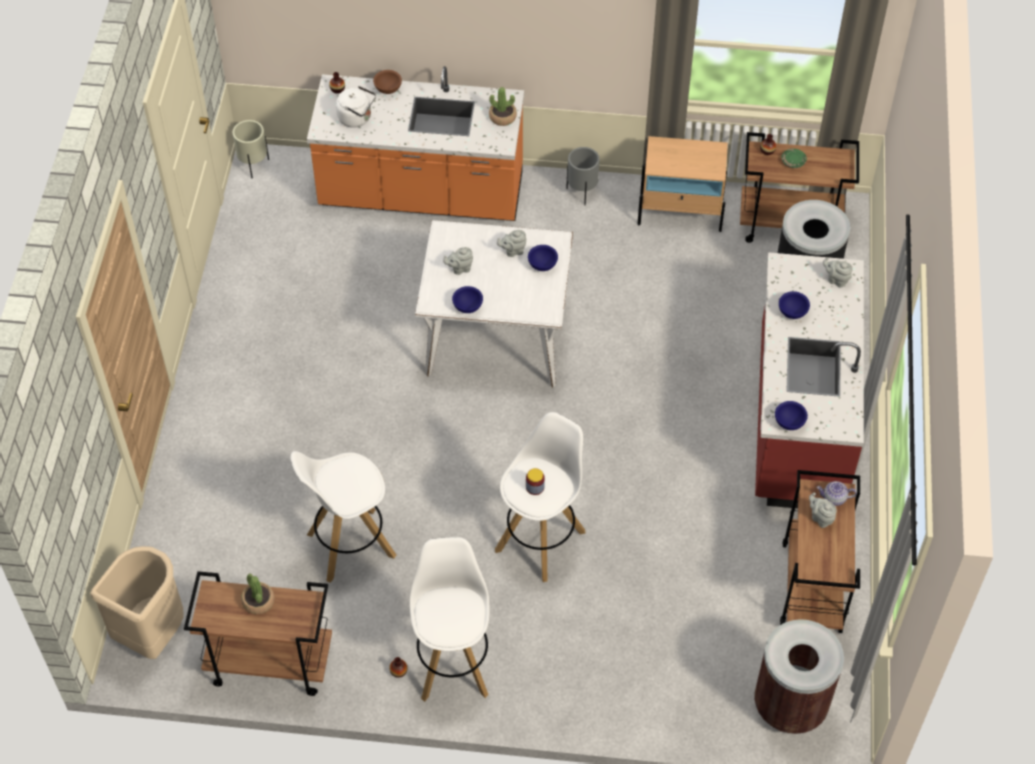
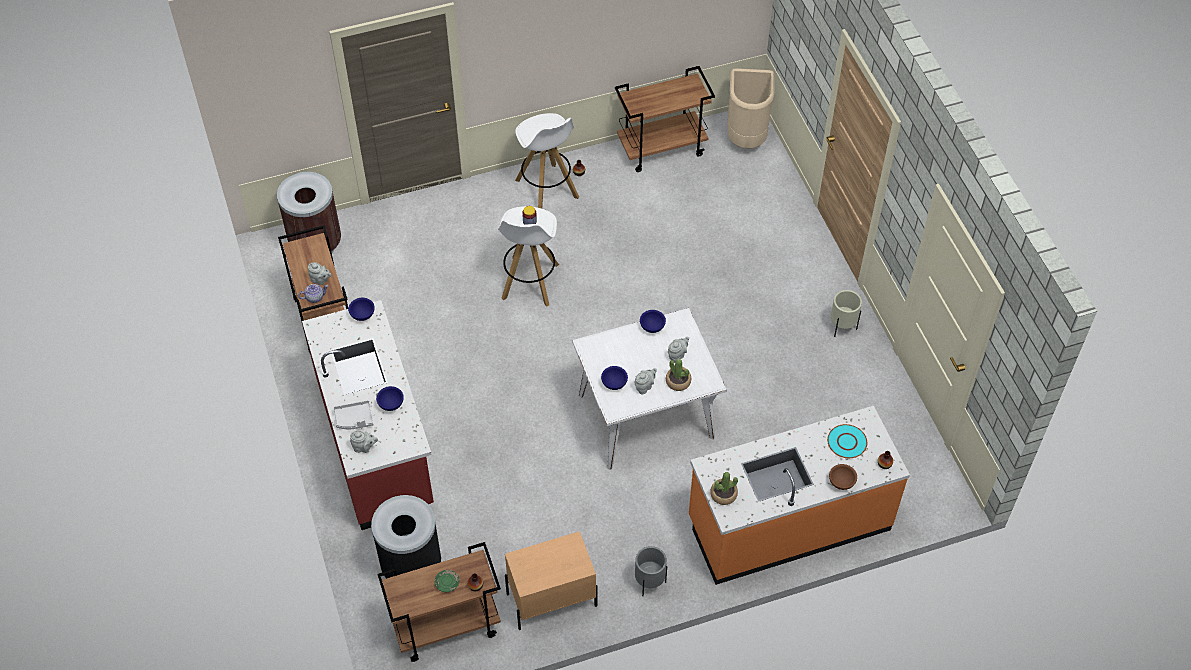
camera: 155 degrees right, 0 degrees up
beige planter [233,120,269,178] -> beige planter moved to [831,290,862,337]
potted plant [241,573,275,614] -> potted plant moved to [666,359,691,391]
white stool [290,451,396,583] -> none
white kettle [336,86,376,128] -> turquoise plate [827,424,867,458]
none -> grey tray [333,400,374,429]

